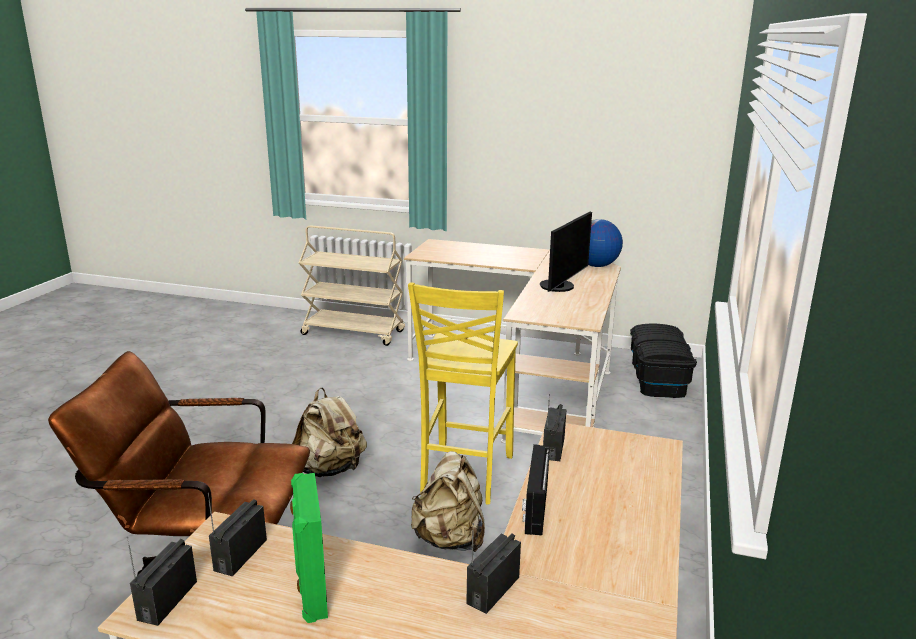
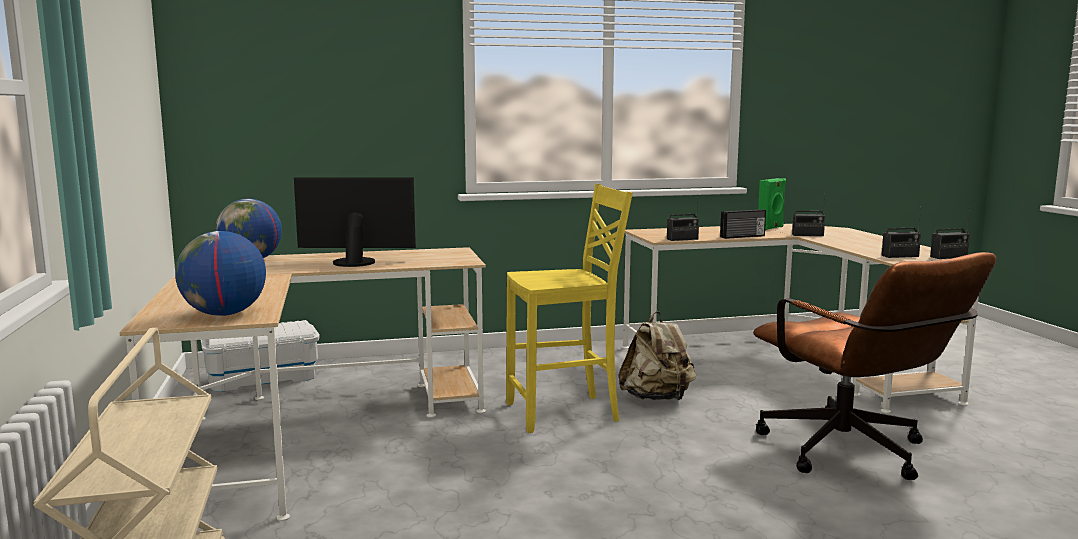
camera: 120 degrees left, 10 degrees down
green speaker [290,473,328,623] -> green speaker moved to [758,178,786,230]
beige backpack [292,388,367,477] -> none
black storage box [630,324,697,398] -> white storage box [201,320,320,392]
none -> globe [175,231,266,316]

